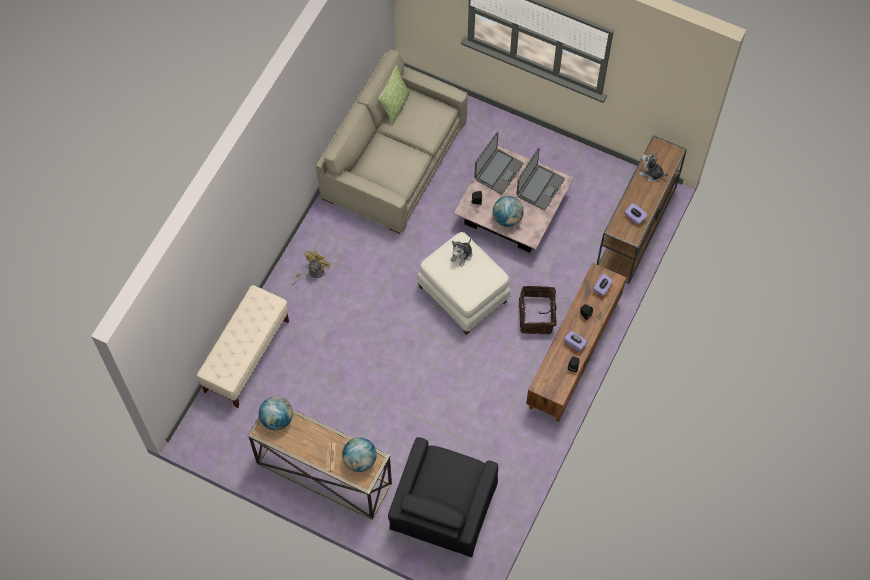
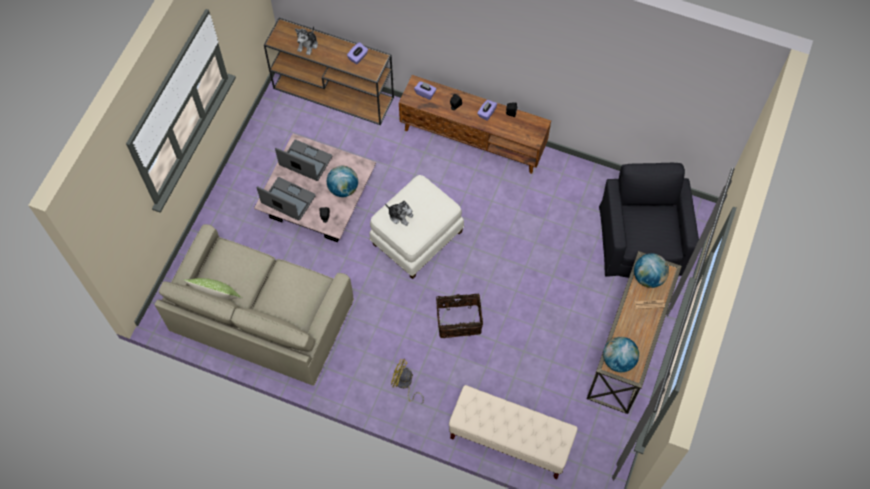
camera: 95 degrees left, 0 degrees up
black armchair [388,437,498,557] -> black armchair turned 105 degrees counterclockwise [599,163,699,278]
basket [519,286,557,334] -> basket moved to [436,294,483,338]

